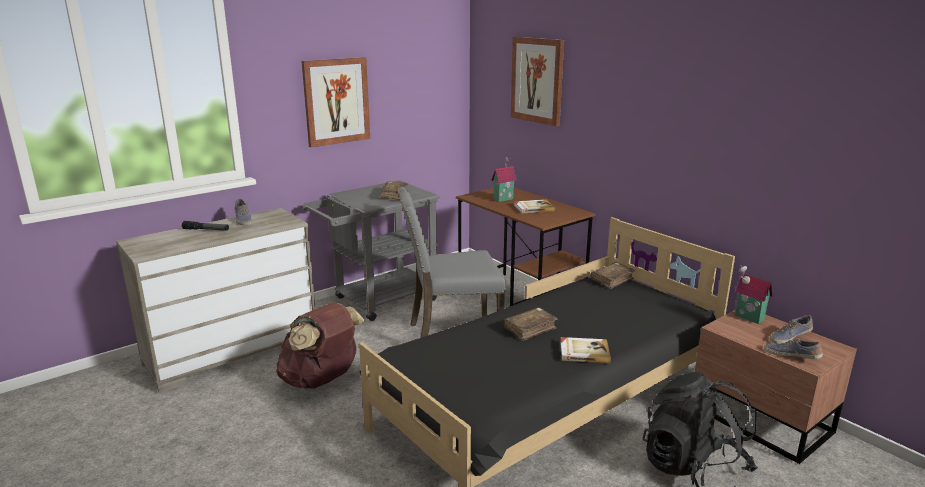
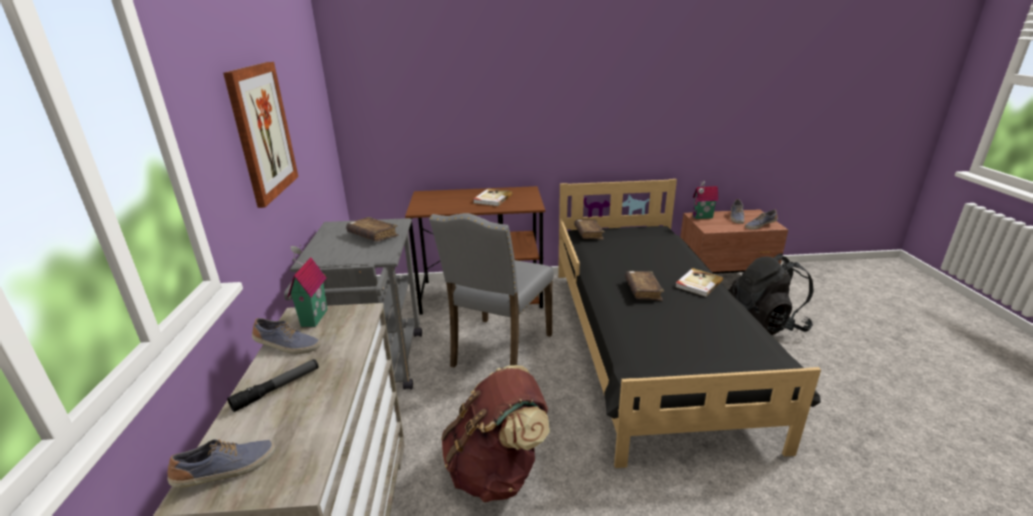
camera: 55 degrees left, 5 degrees up
toy house [491,157,517,202] -> toy house moved to [287,245,327,327]
picture [511,37,564,126] -> none
none -> shoe [167,439,275,488]

